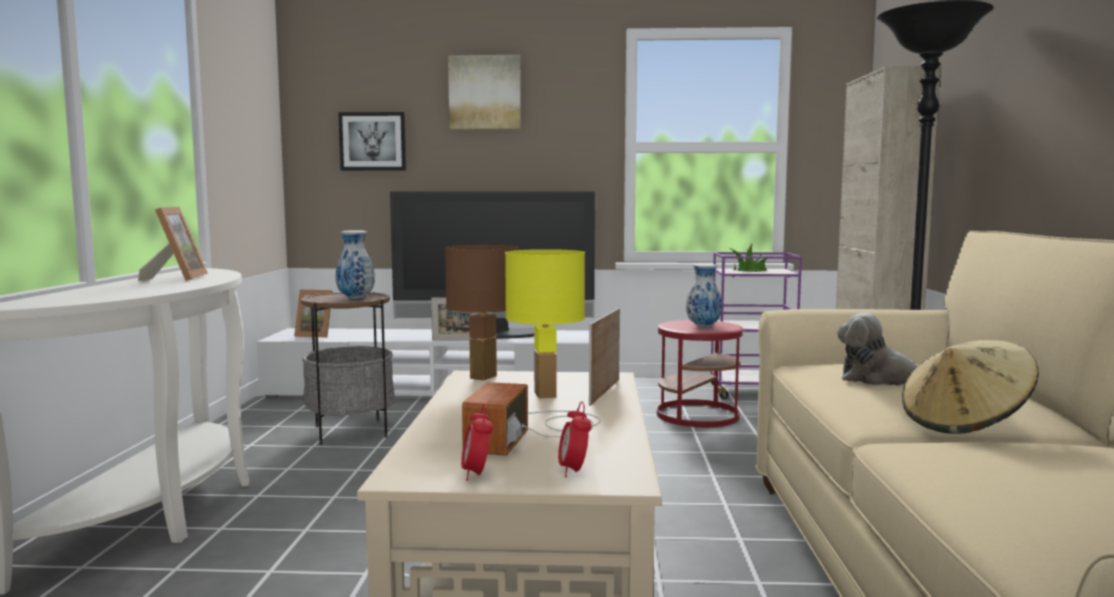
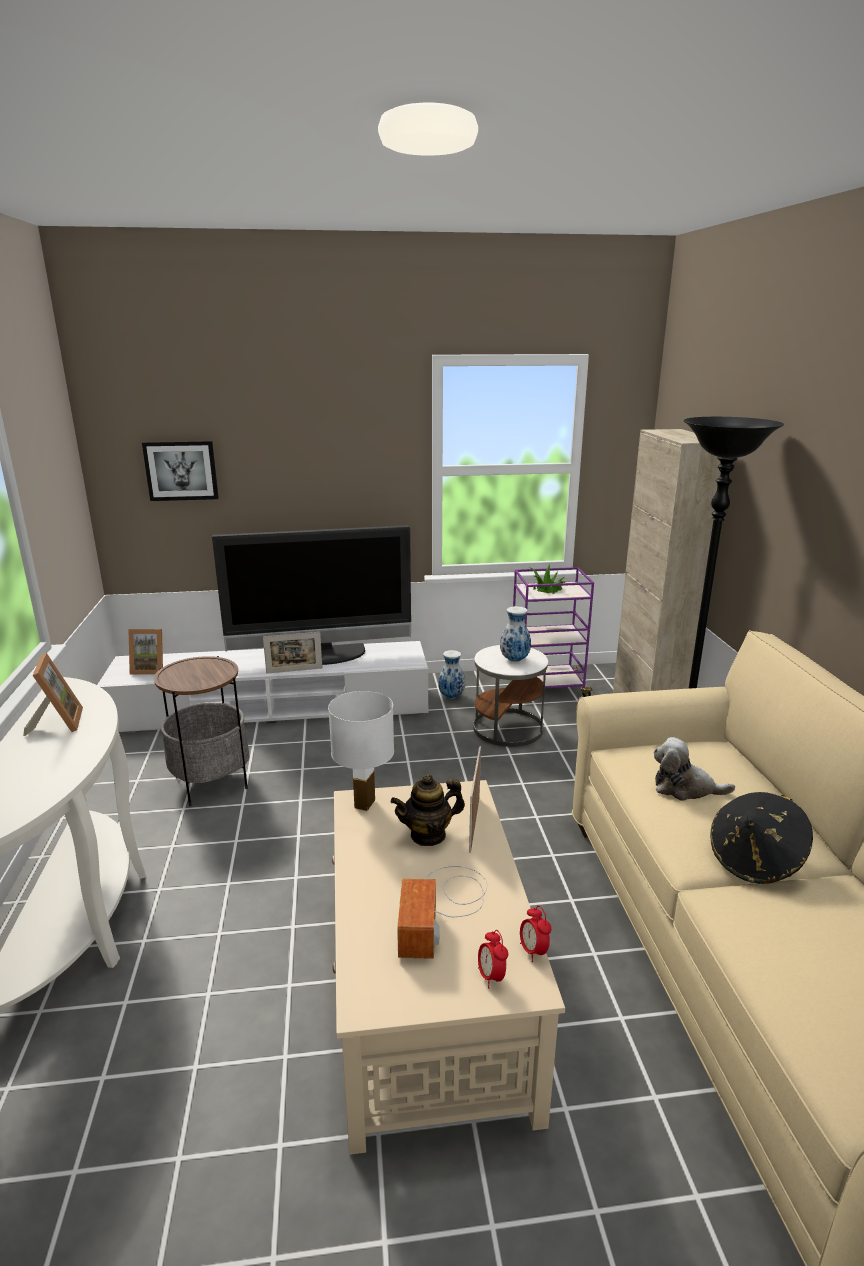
camera: 10 degrees left, 15 degrees up
vase [336,230,375,299] -> vase moved to [438,650,465,699]
brown table lamp [445,245,518,381] -> white table lamp [328,691,394,811]
picture [448,55,521,129] -> none
alarm clock [461,404,493,481] -> alarm clock moved to [520,906,551,962]
yellow table lamp [505,249,585,399] -> teapot [391,774,465,846]
red side table [657,320,743,427] -> white side table [473,645,548,747]
beige hat [902,340,1039,434] -> black hat [710,792,813,884]

